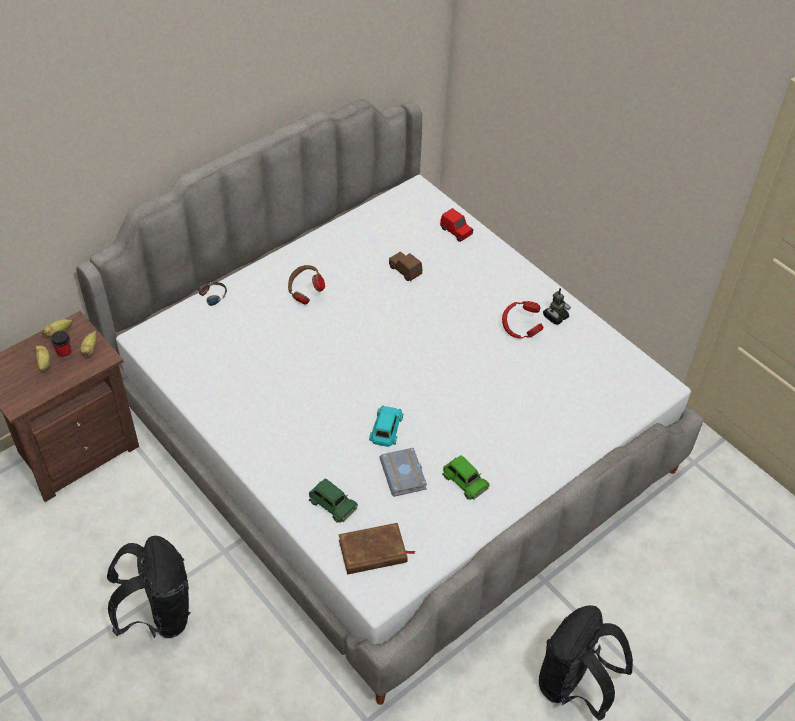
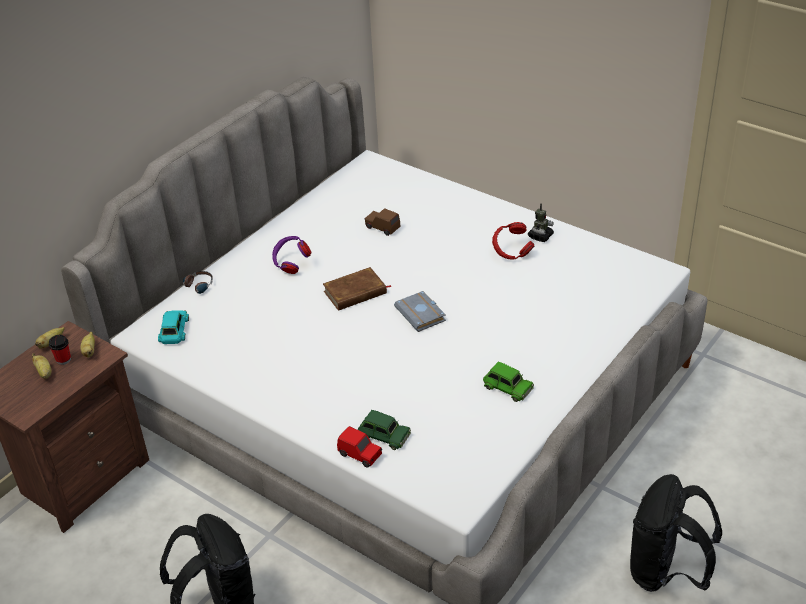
camera: 10 degrees left, 10 degrees down
brown headphones [288,265,325,305] -> purple headphones [272,236,311,274]
brown book [339,523,416,575] -> brown book moved to [323,267,392,311]
turquoise toy car [369,406,403,447] -> turquoise toy car moved to [158,310,189,344]
grey book [379,447,427,497] -> grey book moved to [394,291,446,332]
red toy car [440,208,474,242] -> red toy car moved to [337,426,382,468]

